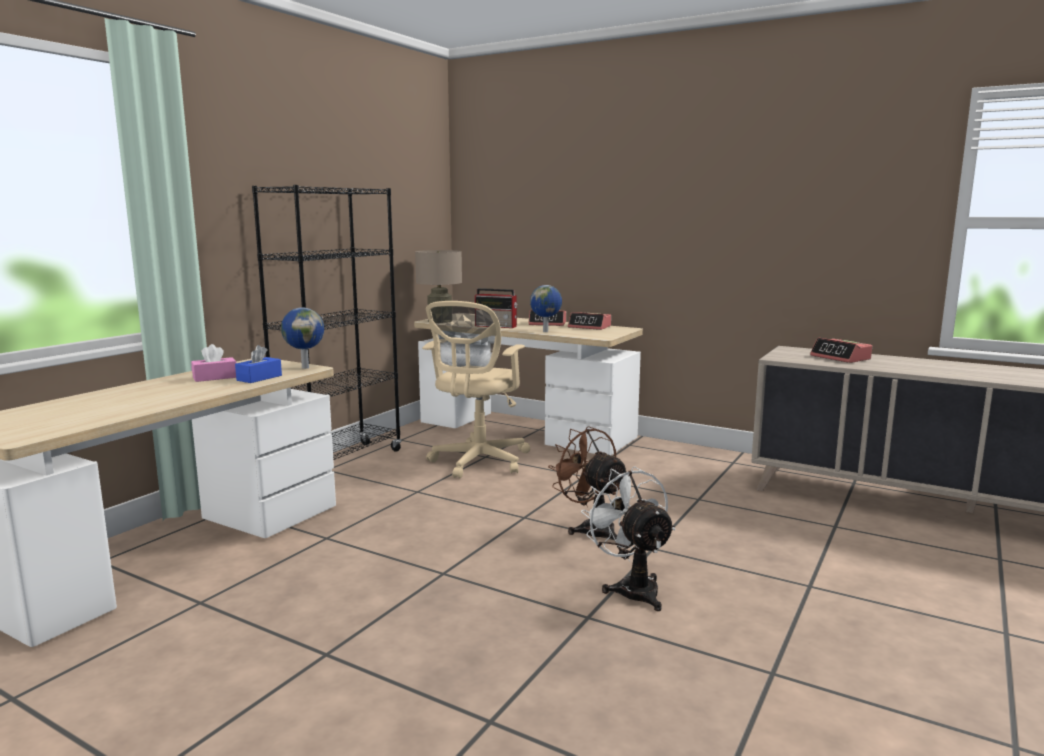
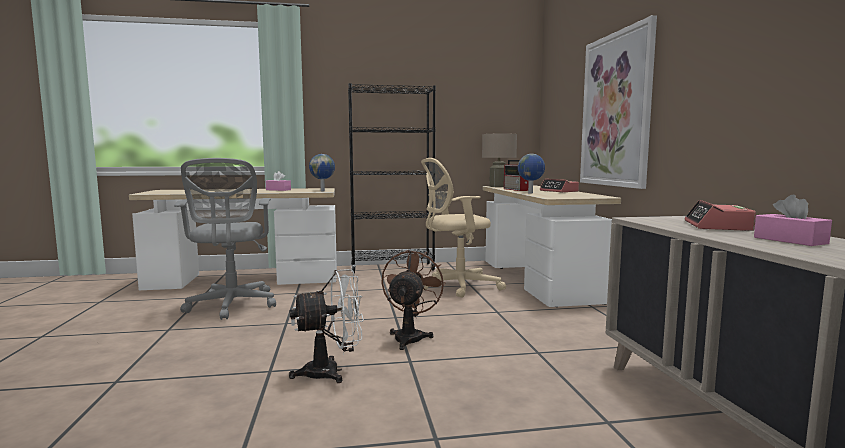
camera: 50 degrees right, 5 degrees down
blue tissue box [235,345,282,383] -> none
alarm clock [568,312,611,330] -> none
white fan [581,466,676,611] -> white fan turned 45 degrees clockwise [289,269,364,383]
none -> grey office chair [174,158,276,320]
none -> picture [580,15,657,189]
none -> pink tissue box [754,195,832,246]

